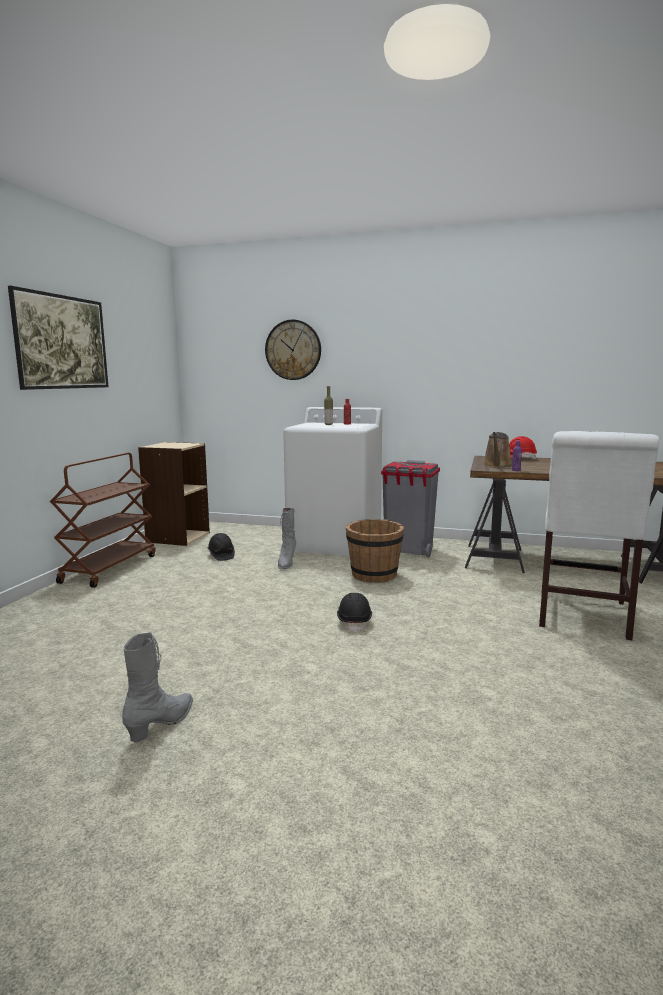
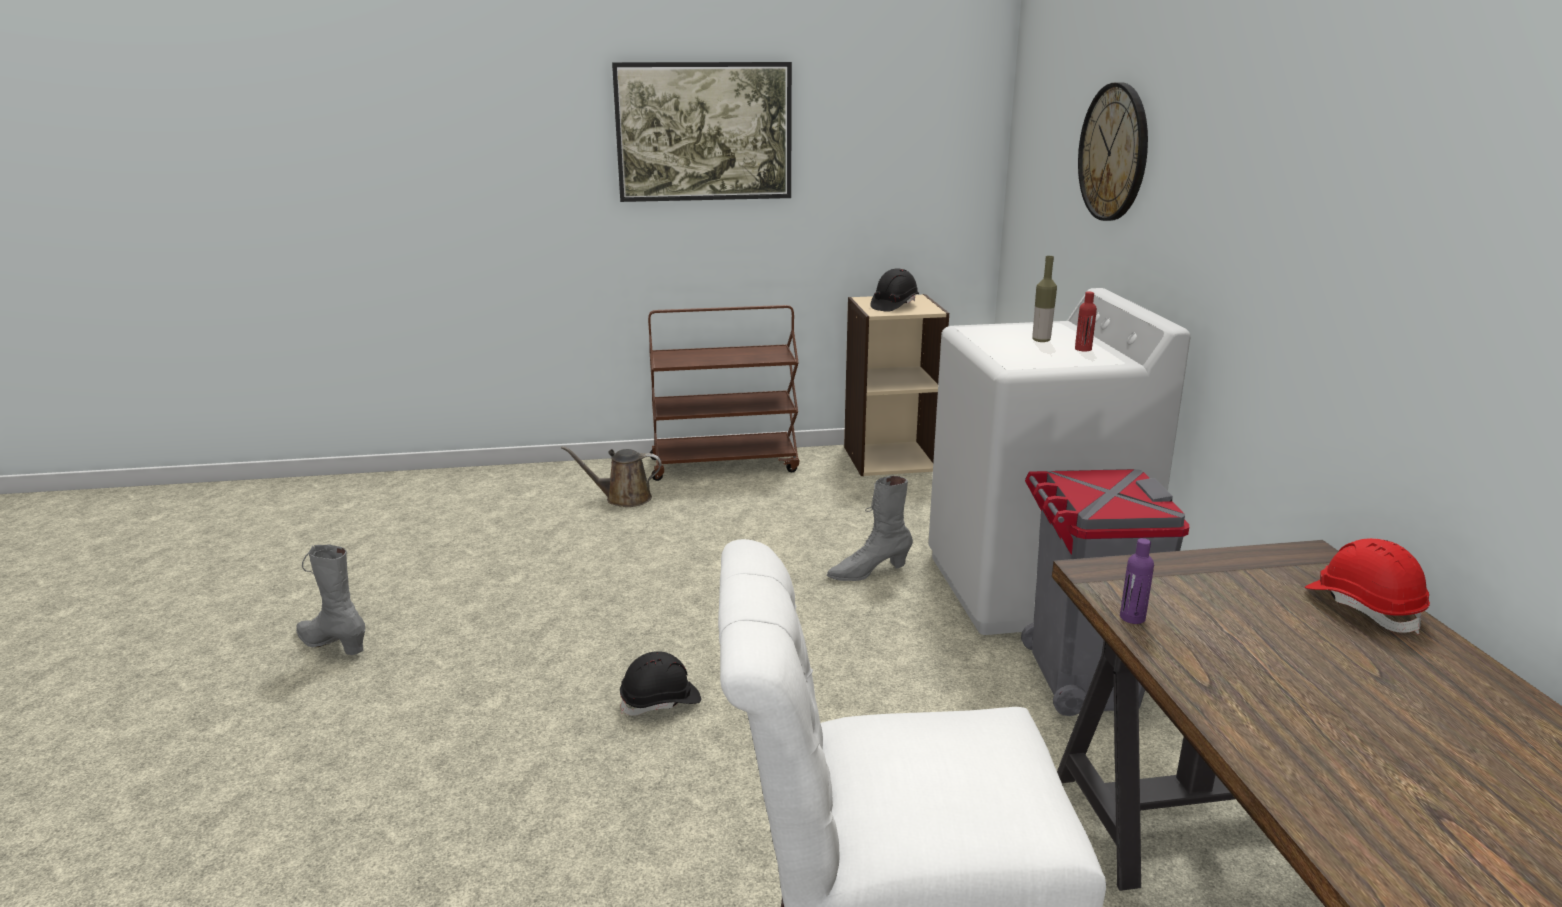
camera: 65 degrees right, 10 degrees up
grey boot [122,632,193,743] -> grey boot turned 150 degrees counterclockwise [296,545,365,655]
black hard hat [207,533,235,561] -> black hard hat moved to [870,268,919,312]
brown bucket [346,519,404,583] -> none
brown watering can [483,432,512,468] -> brown watering can moved to [561,446,661,507]

